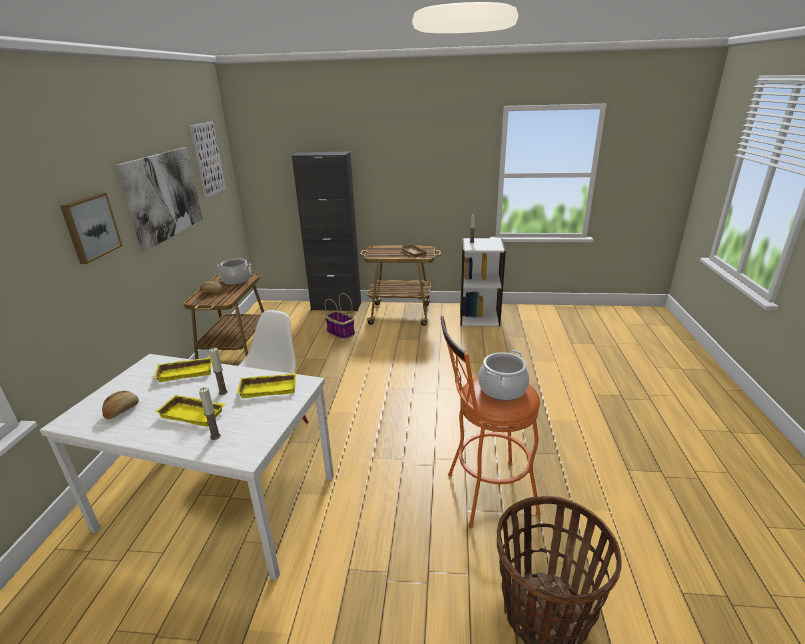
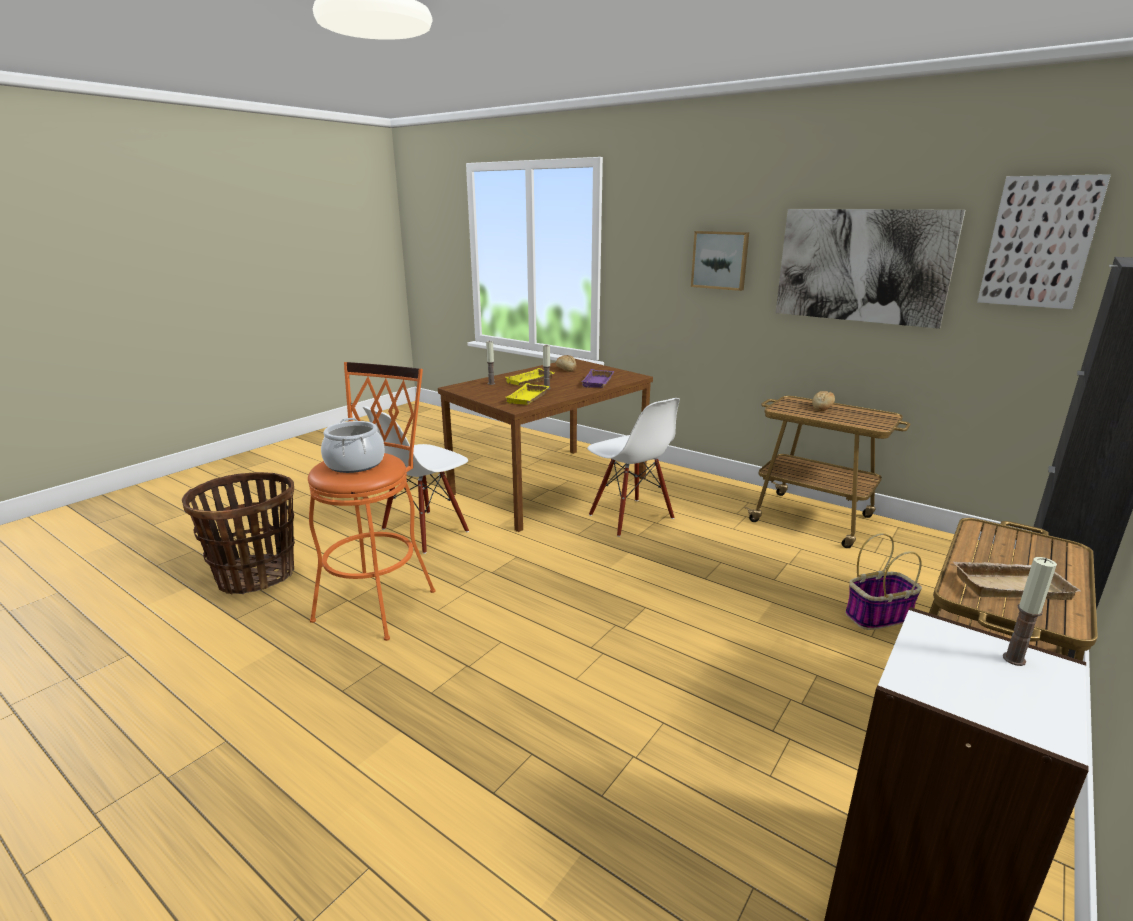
camera: 120 degrees right, 5 degrees down
white dining table [40,354,334,580] -> brown dining table [438,359,653,532]
yellow tray [154,357,212,382] -> purple tray [581,369,614,388]
cooking pot [217,259,251,284] -> none
none -> white chair [363,406,469,554]

